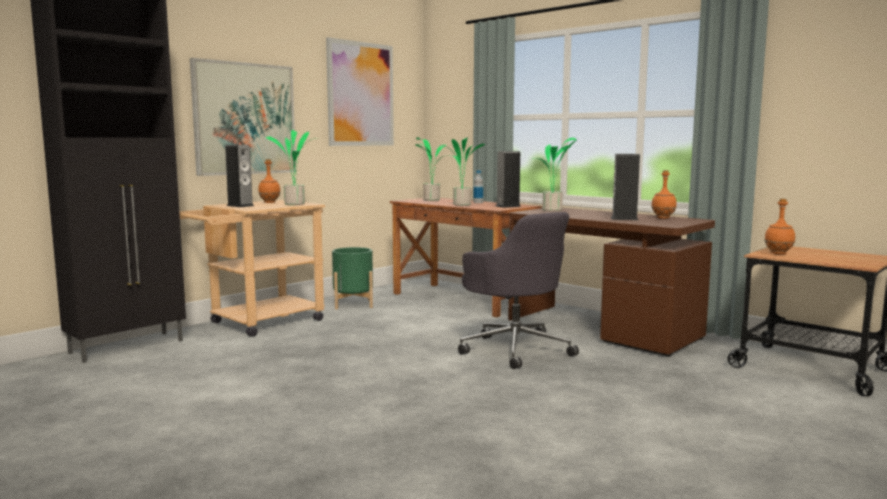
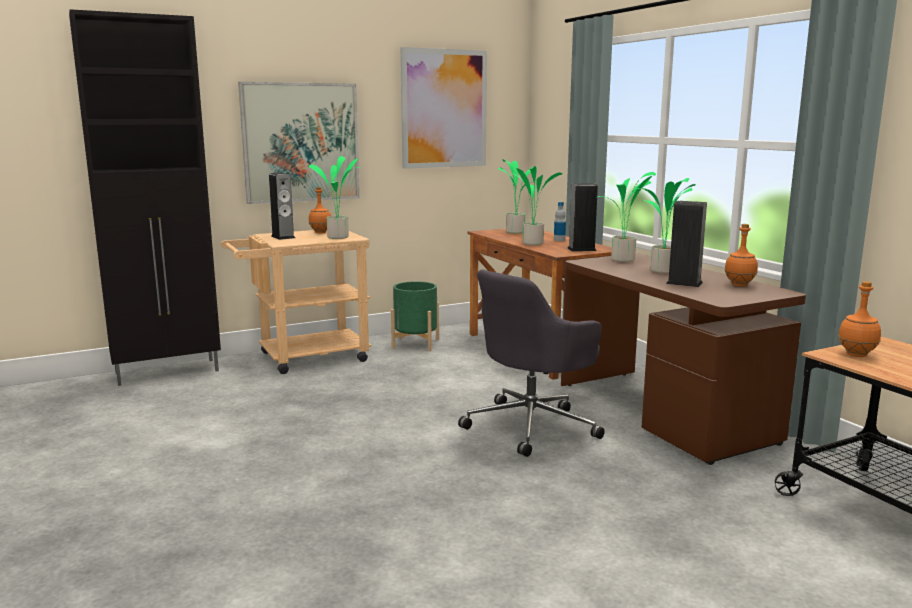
camera: 20 degrees right, 5 degrees up
grey office chair [458,212,579,369] -> grey office chair turned 60 degrees clockwise [458,270,605,457]
none -> potted plant [637,178,695,274]

